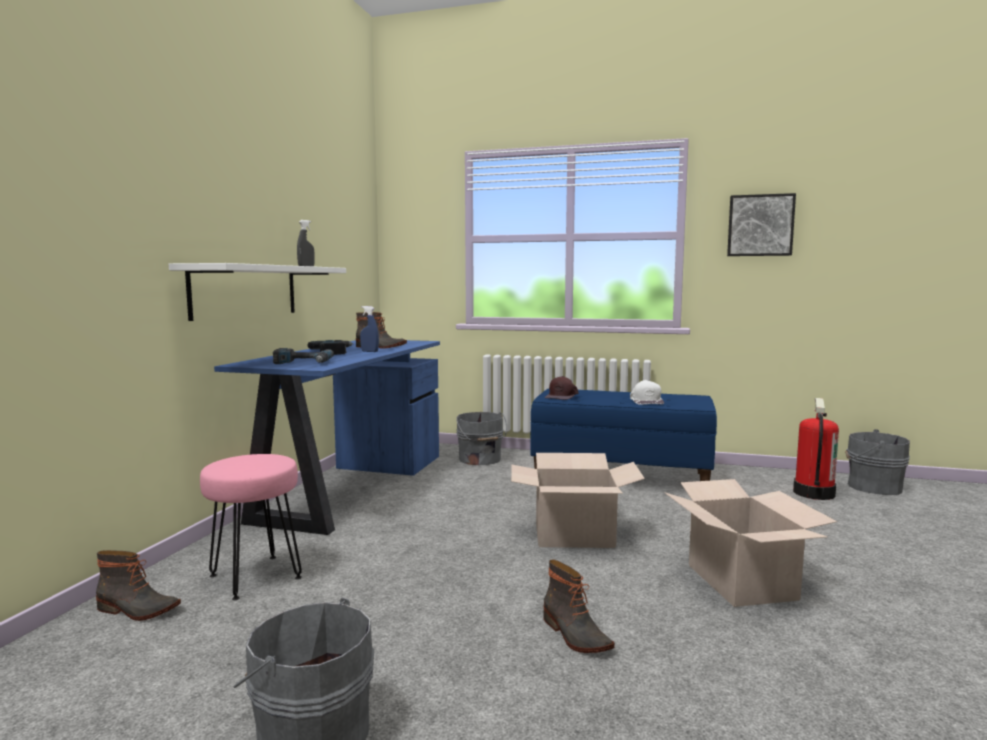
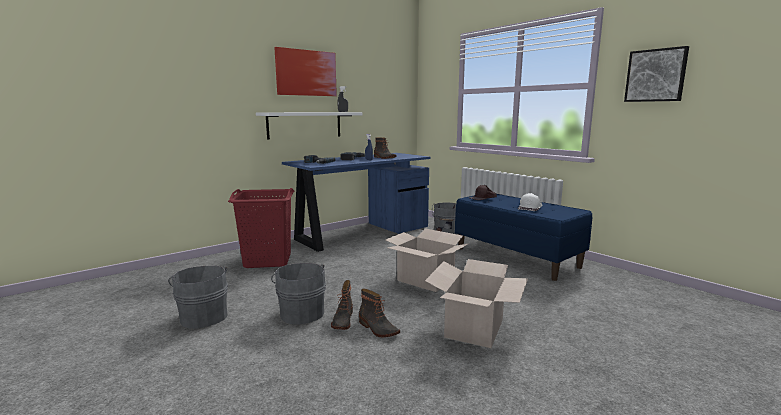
camera: 35 degrees right, 5 degrees up
boot [96,550,181,621] -> boot moved to [359,288,400,337]
pink stool [200,454,302,600] -> red laundry basket [228,188,294,268]
fire extinguisher [793,398,839,500] -> none
grey bucket [845,429,910,495] -> grey bucket moved to [271,263,326,324]
none -> picture [274,47,337,96]

